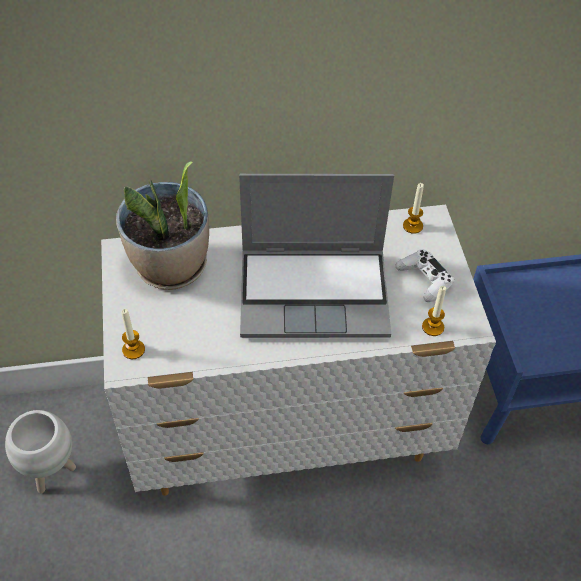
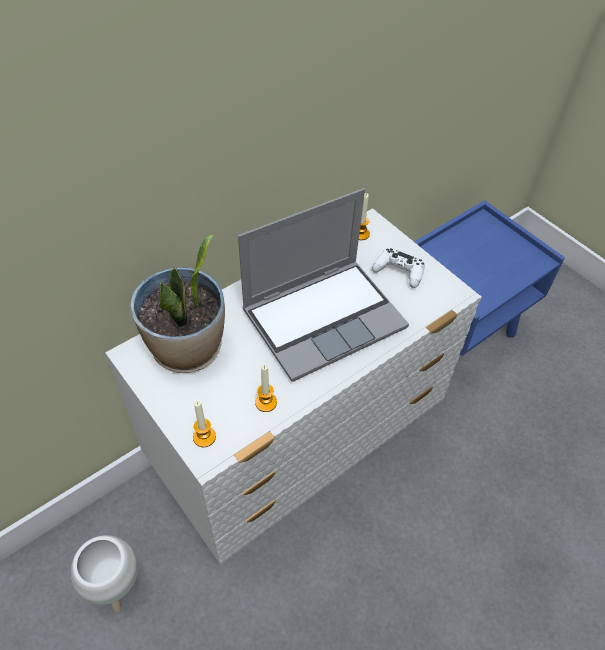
camera: 30 degrees left, 0 degrees up
candle [422,286,446,336] -> candle moved to [255,365,277,412]

